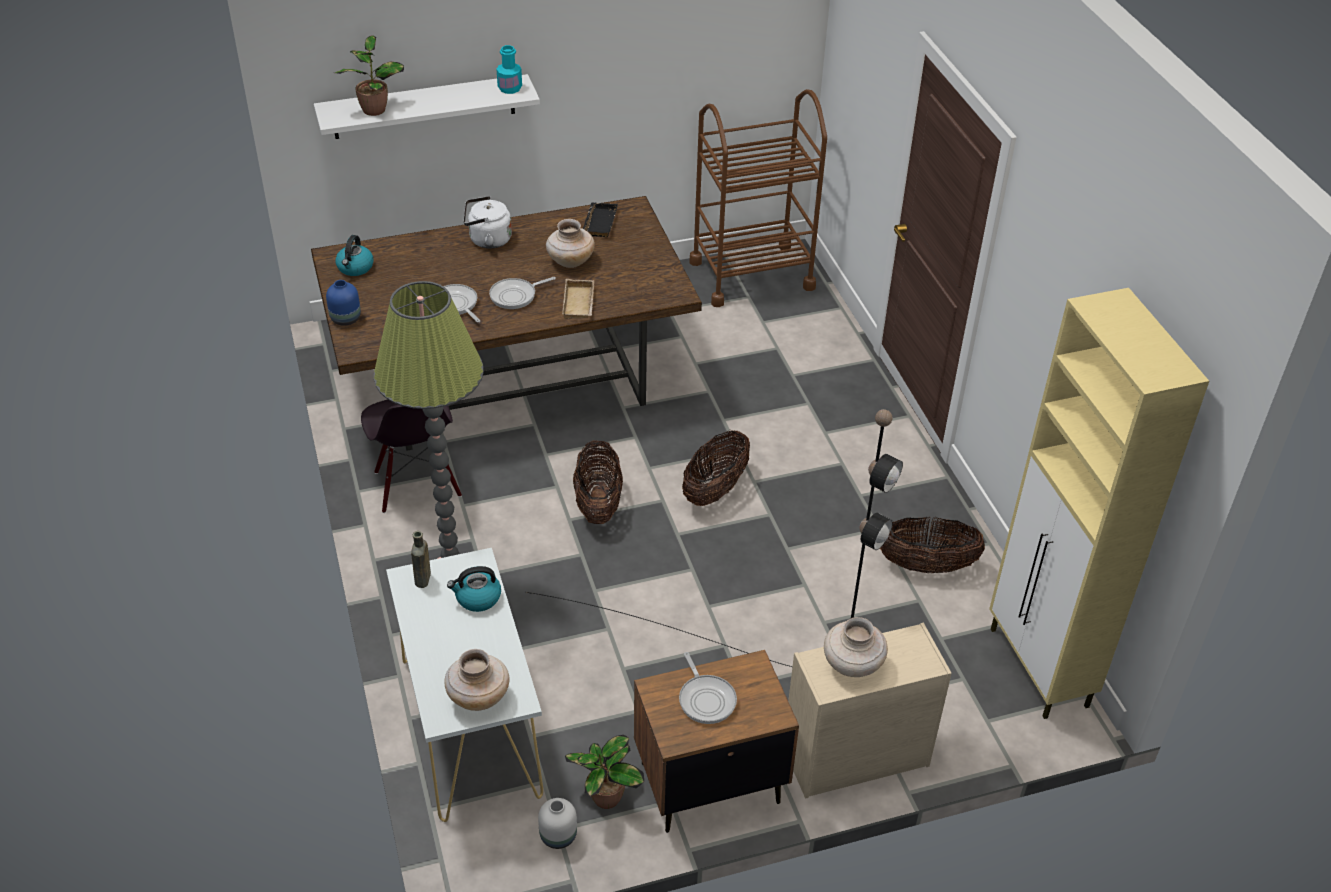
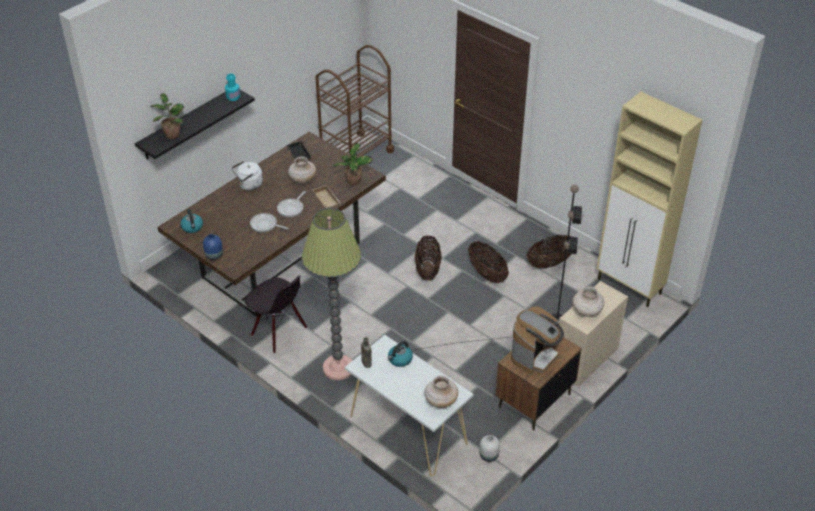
camera: 30 degrees left, 0 degrees up
white shelf [314,74,540,139] -> black shelf [135,90,255,160]
potted plant [565,735,644,809] -> potted plant moved to [333,143,373,185]
basket [573,440,623,524] -> basket moved to [468,241,509,283]
frying pan [679,652,737,724] -> coffee machine [511,306,564,374]

